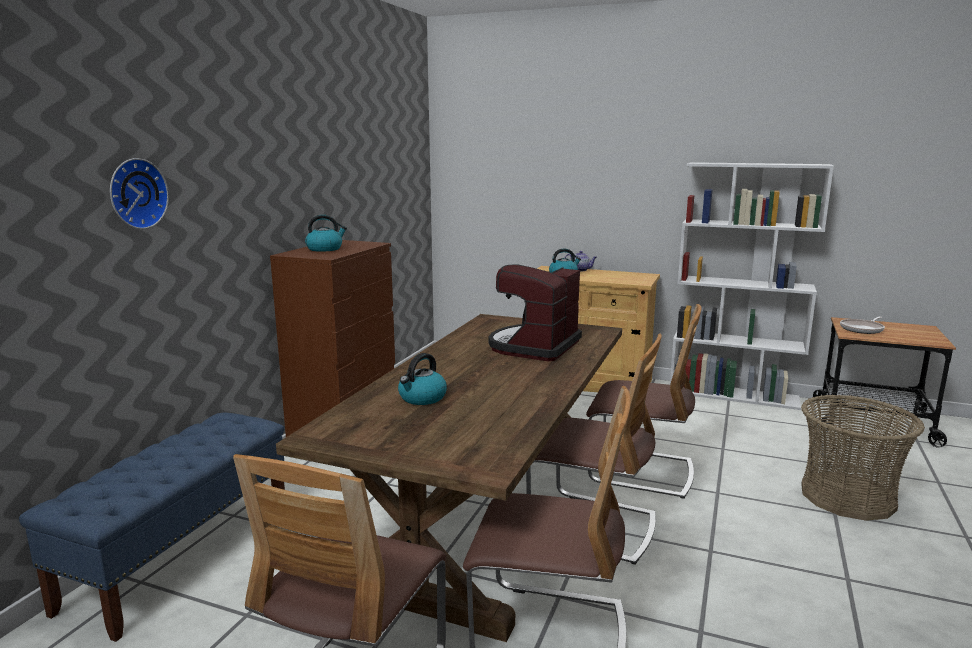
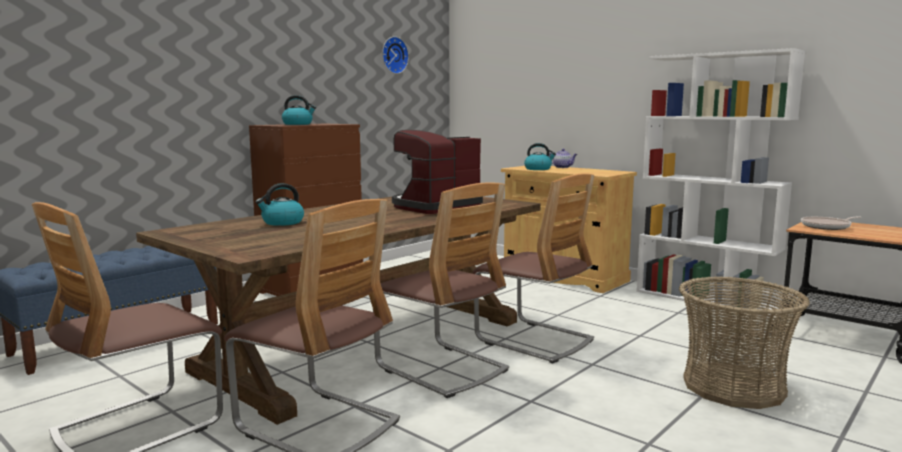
camera: 20 degrees right, 5 degrees down
wall clock [110,158,169,229] -> wall clock moved to [382,36,409,74]

